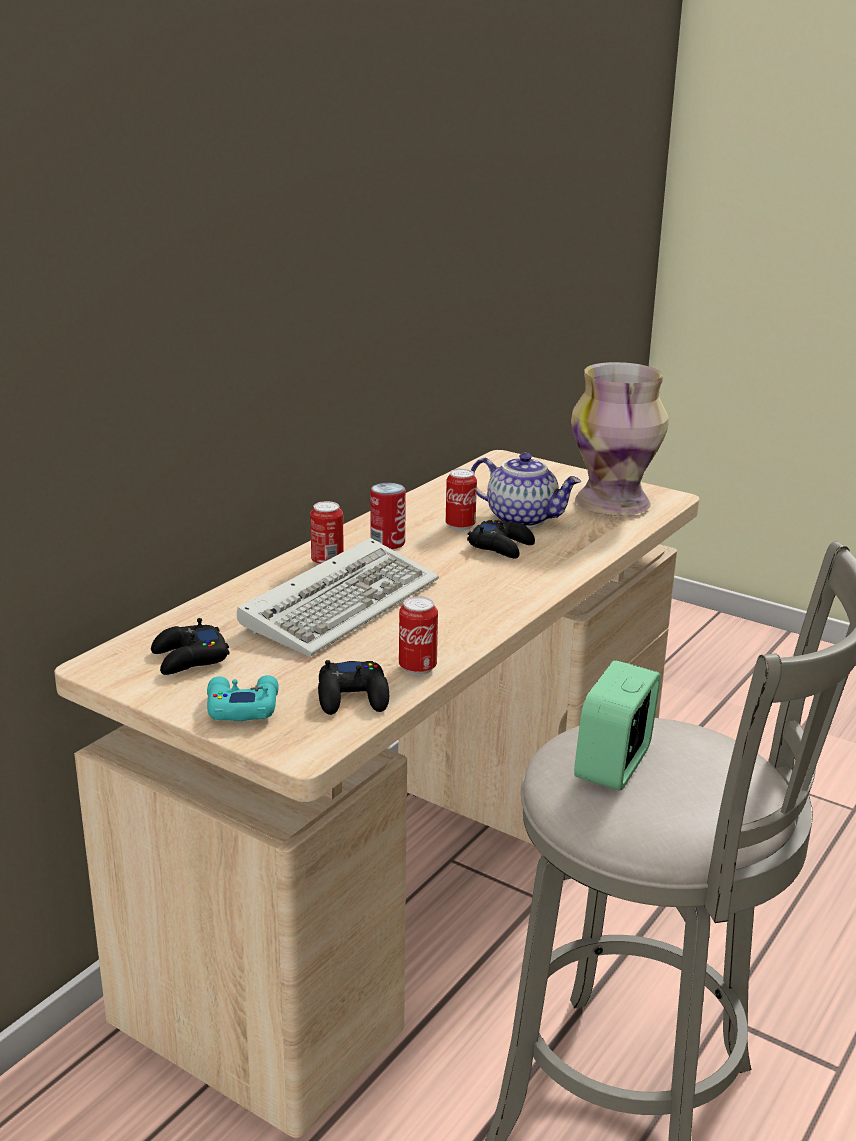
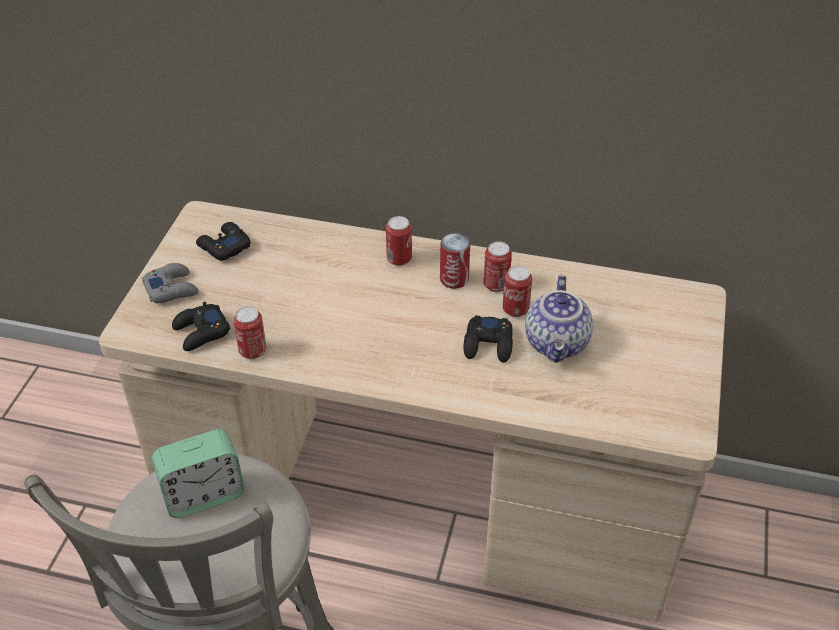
camera: 70 degrees right, 20 degrees up
turquoise game controller [207,675,279,721] -> grey game controller [142,263,199,303]
keyboard [237,538,439,657] -> none
vase [571,362,668,516] -> none
alarm clock [574,660,661,791] -> alarm clock turned 150 degrees clockwise [152,429,245,518]
none -> can [483,241,512,292]

